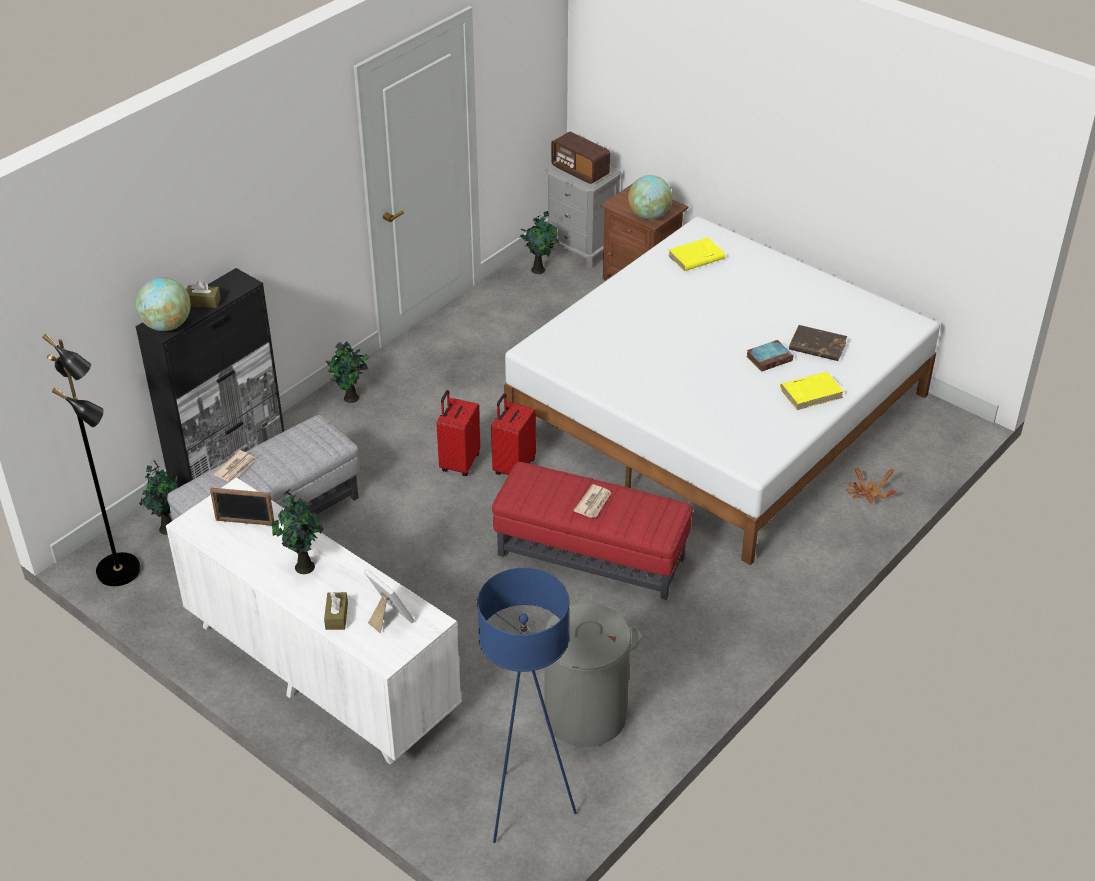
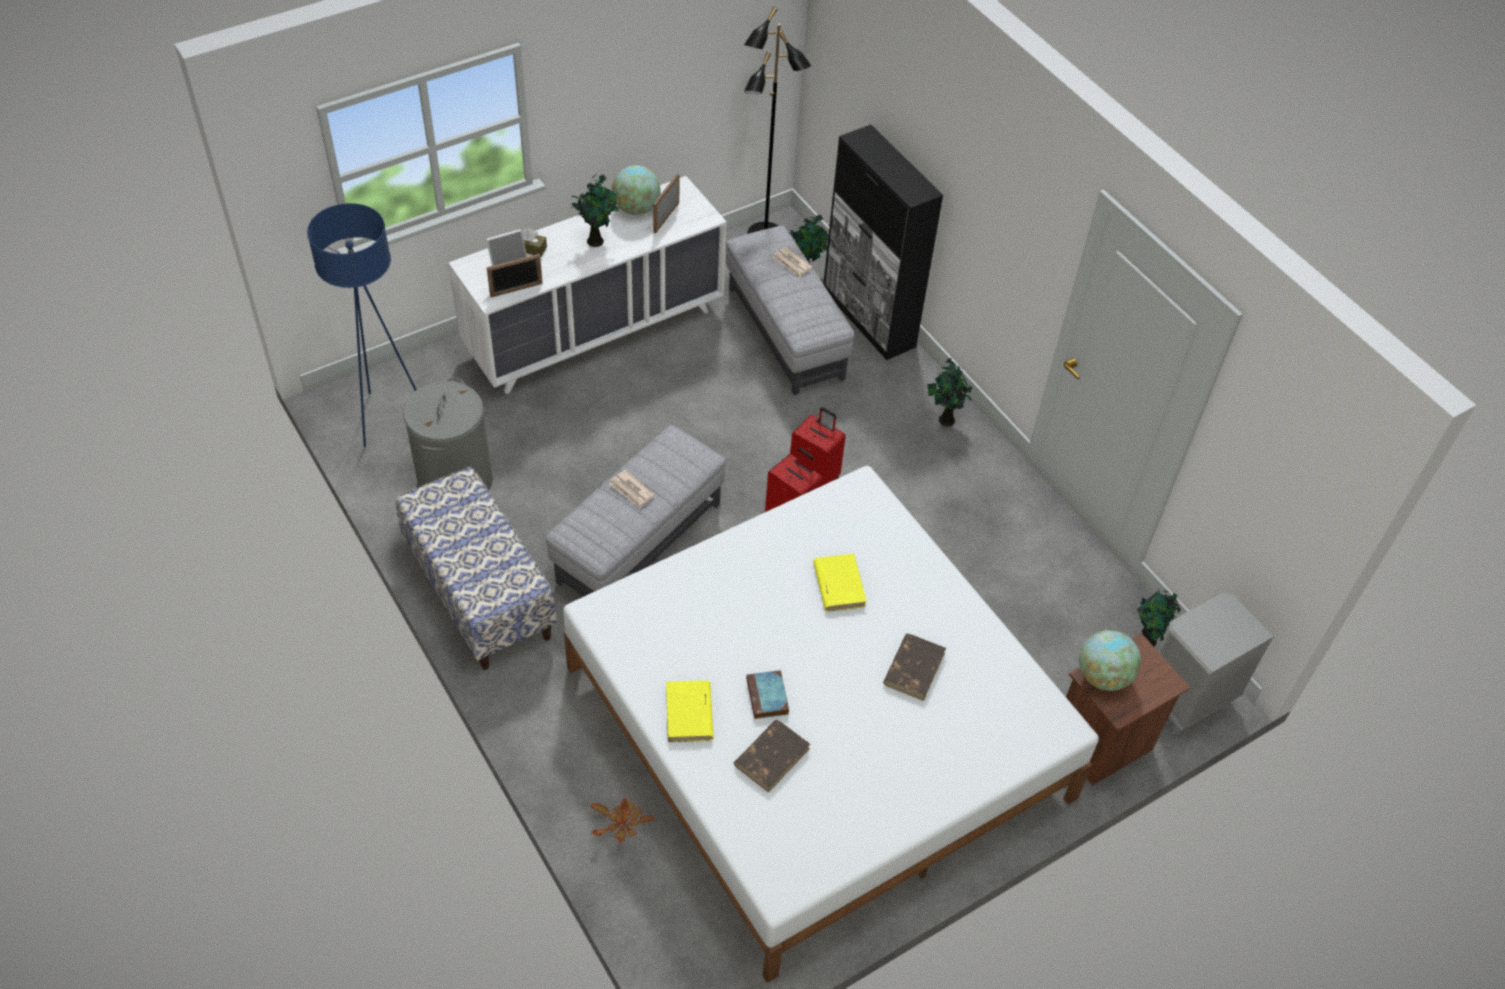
camera: 105 degrees right, 10 degrees up
globe [135,277,191,331] -> globe moved to [612,165,661,215]
brown tissue box [186,281,221,308] -> none
red ottoman [492,462,693,600] -> grey ottoman [546,425,725,596]
radio [551,131,610,184] -> none
yellow book [668,238,725,271] -> yellow book moved to [813,554,867,612]
none -> bench [395,467,557,670]
none -> picture frame [487,254,543,297]
none -> brown book [883,634,946,701]

